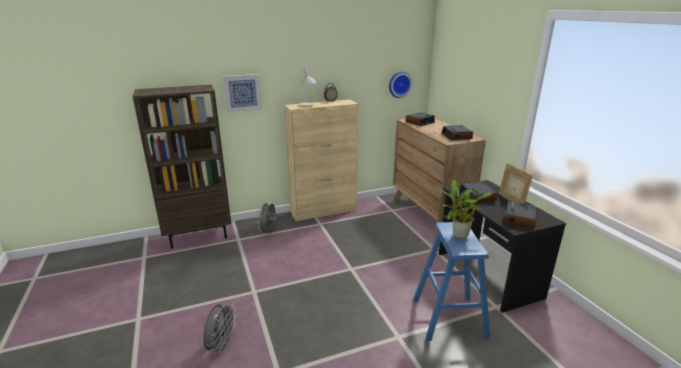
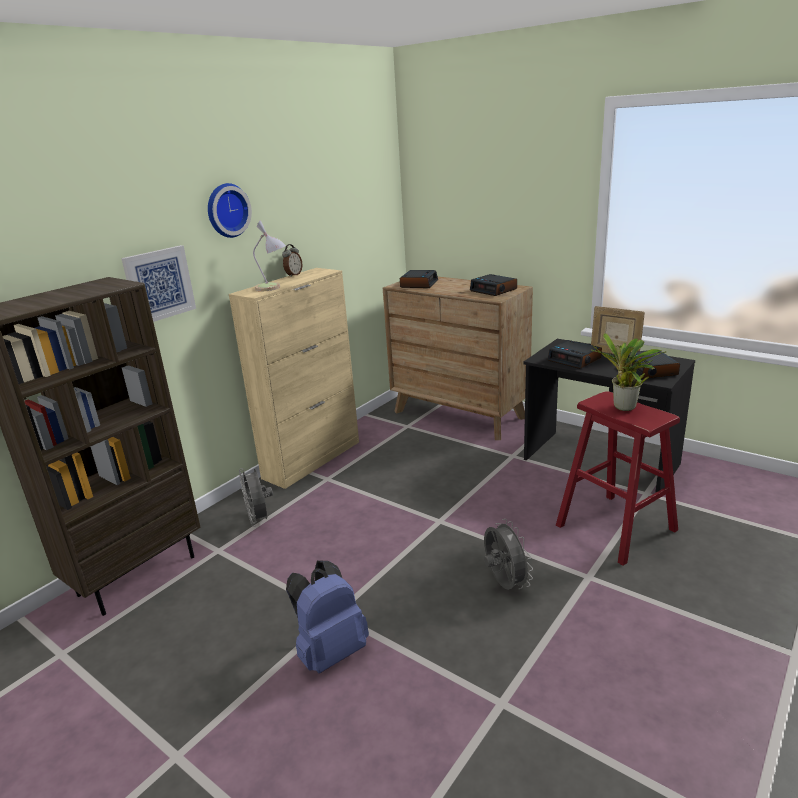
camera: 30 degrees left, 0 degrees up
grey fan [203,303,237,354] -> grey fan moved to [484,519,533,590]
wall clock [389,72,412,98] -> wall clock moved to [208,183,252,238]
blue stool [413,222,490,341] -> red stool [556,392,680,566]
none -> blue backpack [286,560,369,673]

